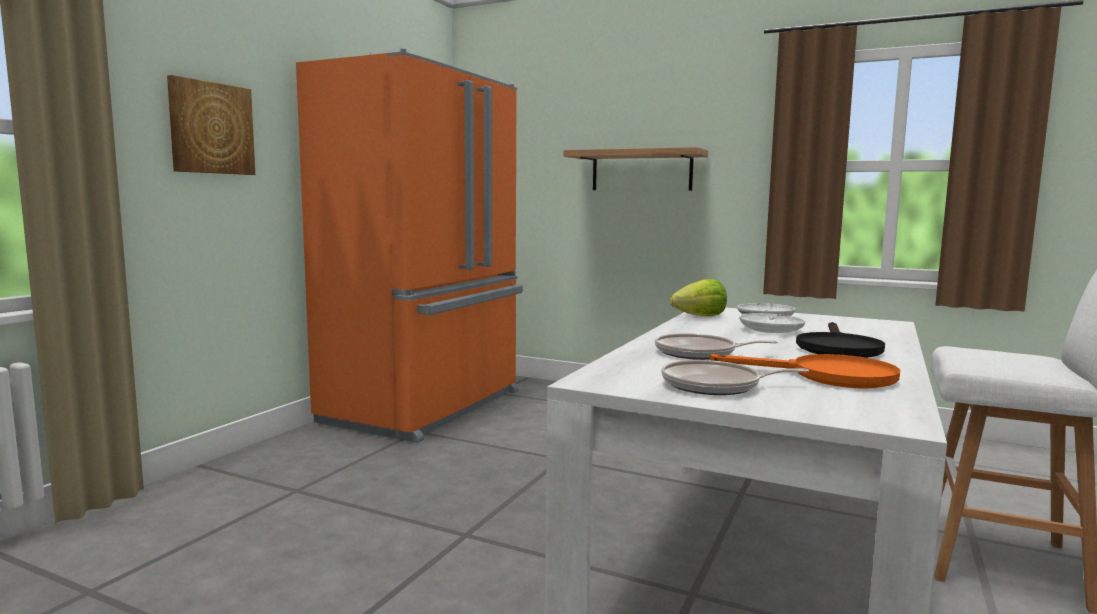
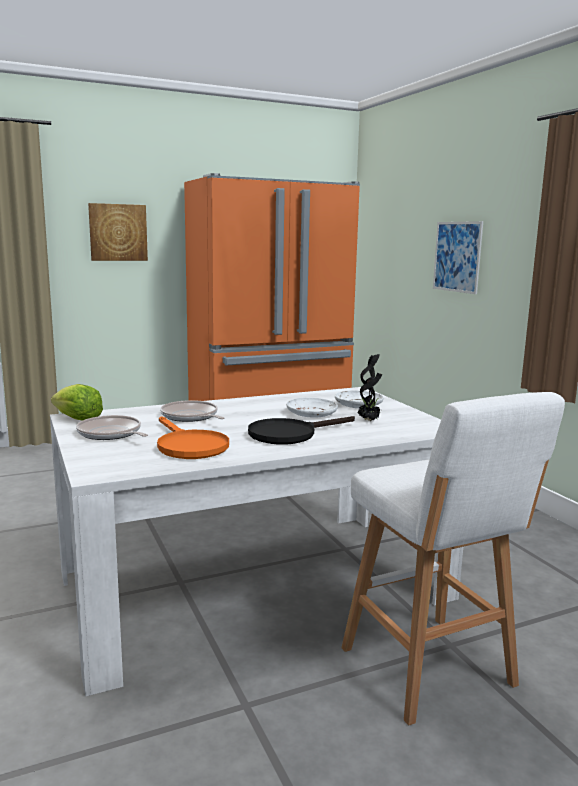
camera: 40 degrees right, 5 degrees up
shelf [564,147,709,191] -> picture [433,221,483,294]
lettuce [670,279,727,316] -> lettuce moved to [51,384,103,421]
none -> potted plant [357,354,382,422]

